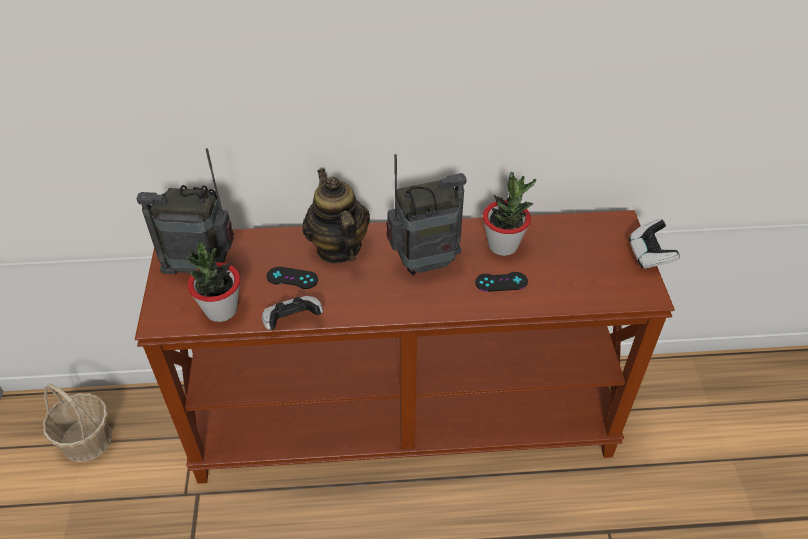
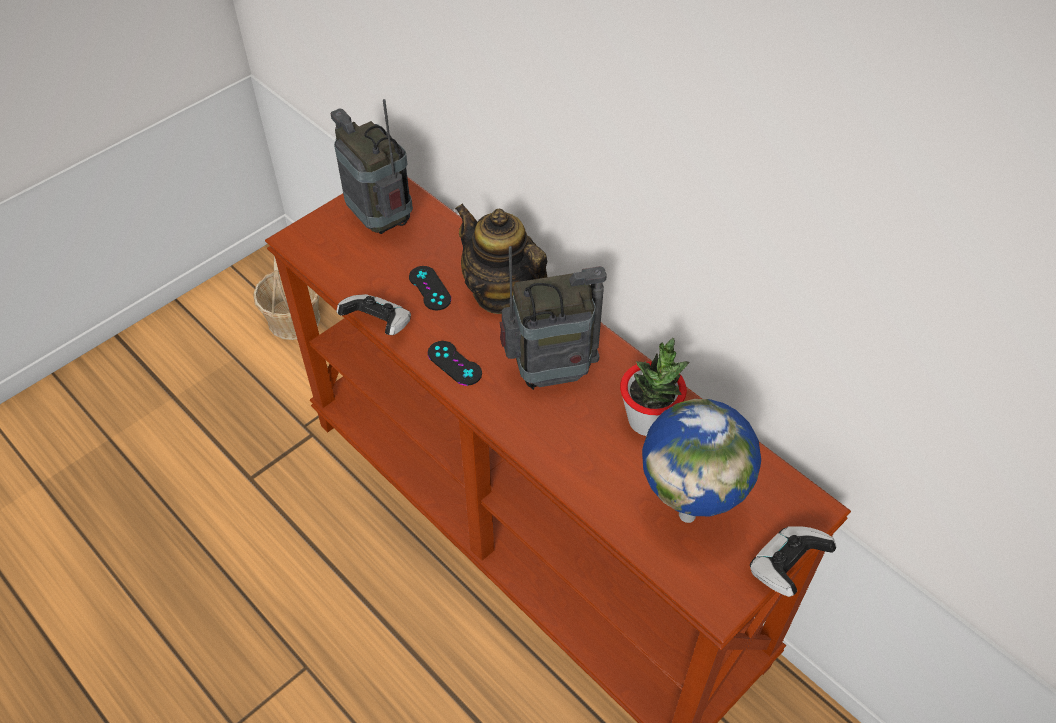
camera: 50 degrees right, 5 degrees up
potted plant [186,242,240,322] -> none
teapot [302,169,370,263] -> teapot turned 75 degrees counterclockwise [455,203,547,314]
radio [386,154,467,276] -> radio turned 45 degrees counterclockwise [500,246,607,390]
black game controller [475,272,528,292] -> black game controller moved to [428,341,482,386]
none -> globe [642,399,761,523]

